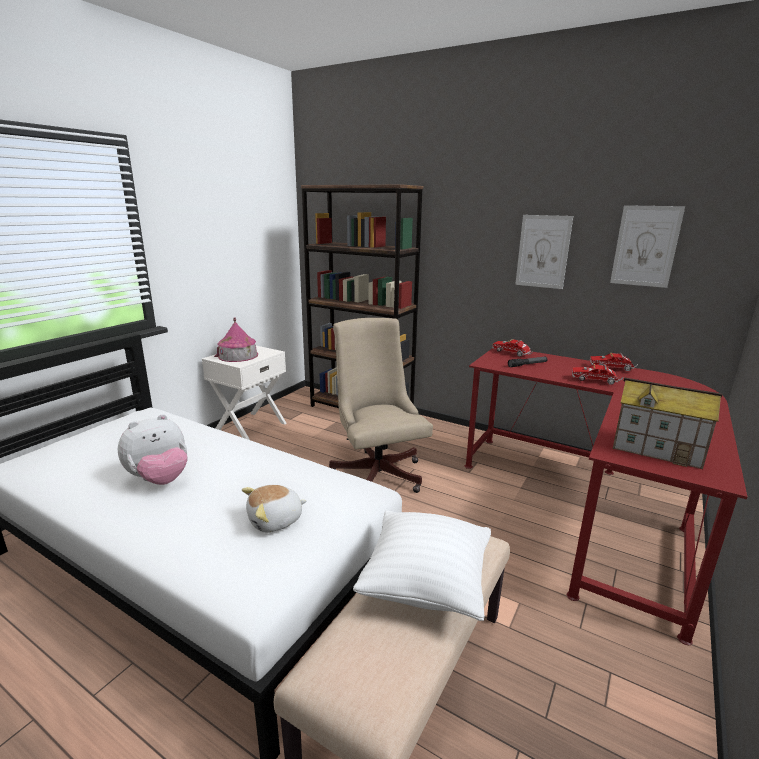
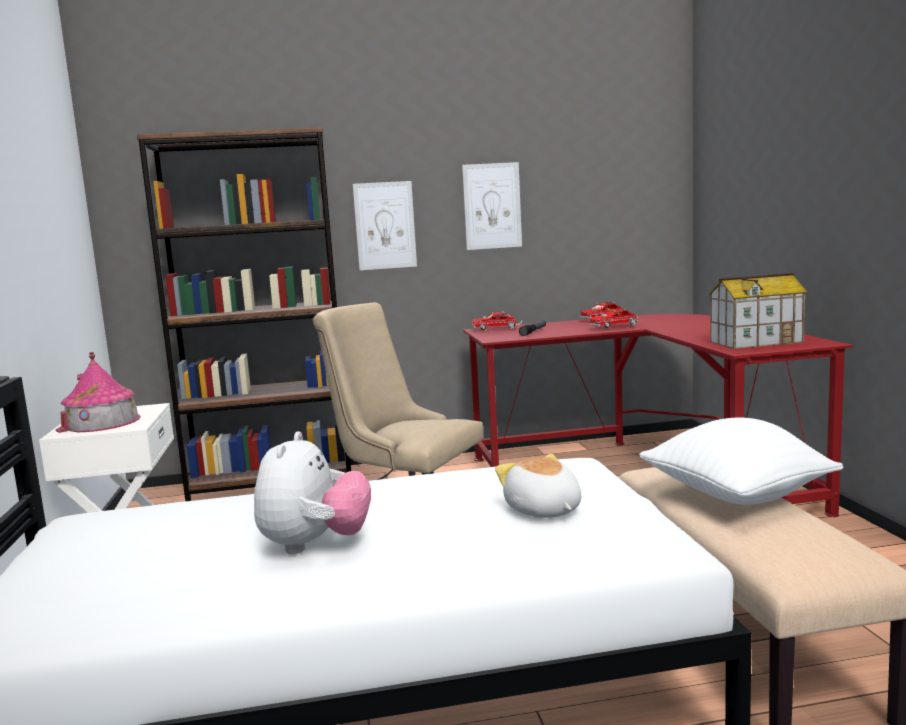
camera: 40 degrees left, 10 degrees down
plush toy [242,485,307,532] -> plush toy turned 135 degrees clockwise [495,454,581,518]
picture [610,205,685,288] -> picture moved to [353,181,417,270]

